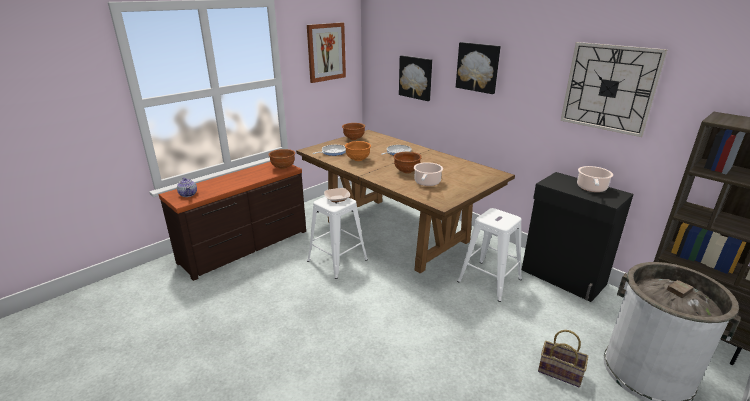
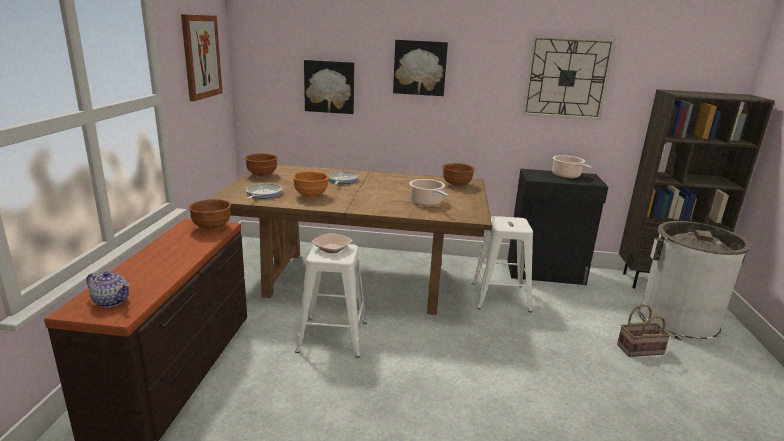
camera: 40 degrees left, 5 degrees down
brown bowl [393,152,422,173] -> brown bowl moved to [443,163,475,187]

